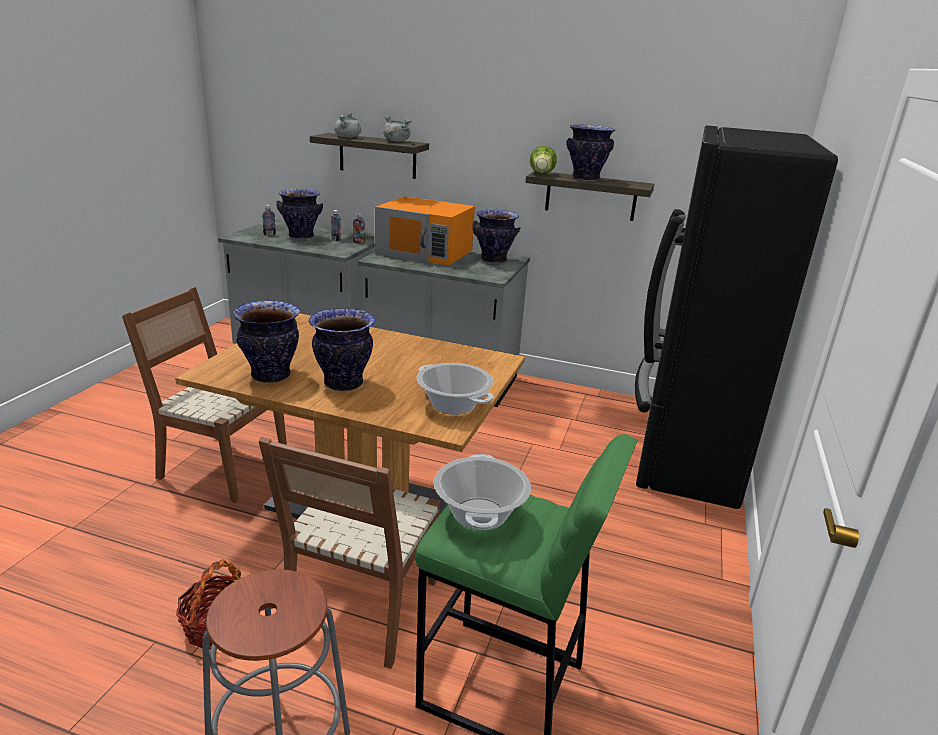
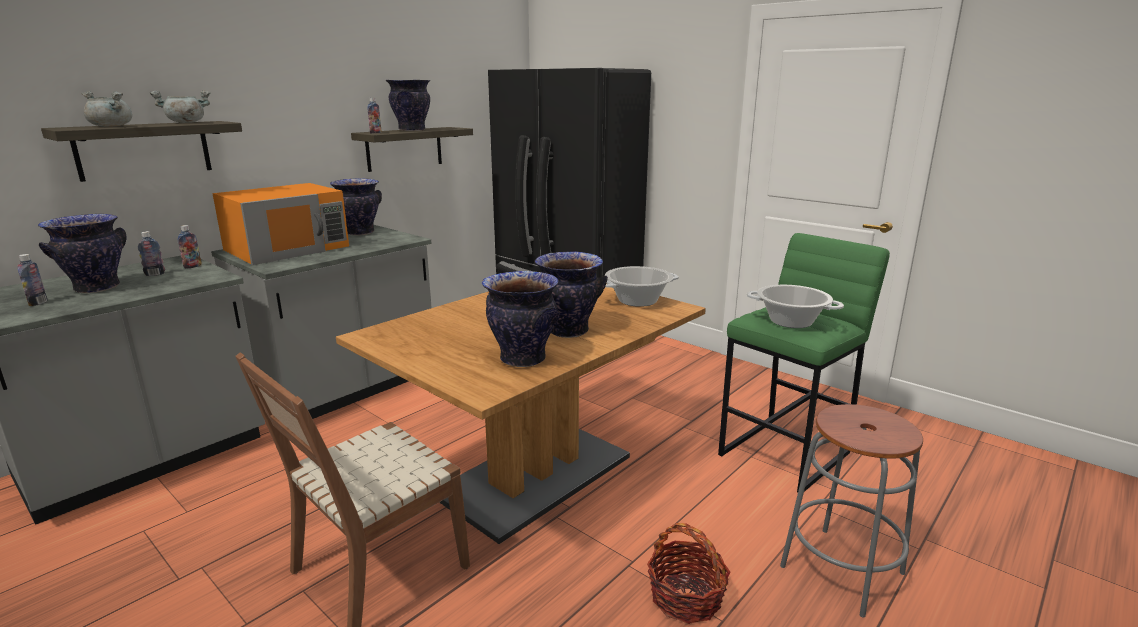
camera: 65 degrees left, 5 degrees down
chair [259,437,441,669] -> none
lettuce [530,146,557,174] -> bottle [367,98,382,133]

